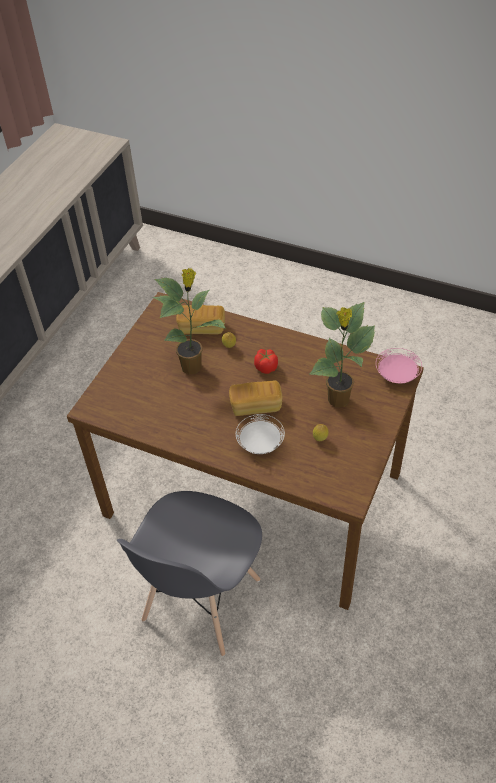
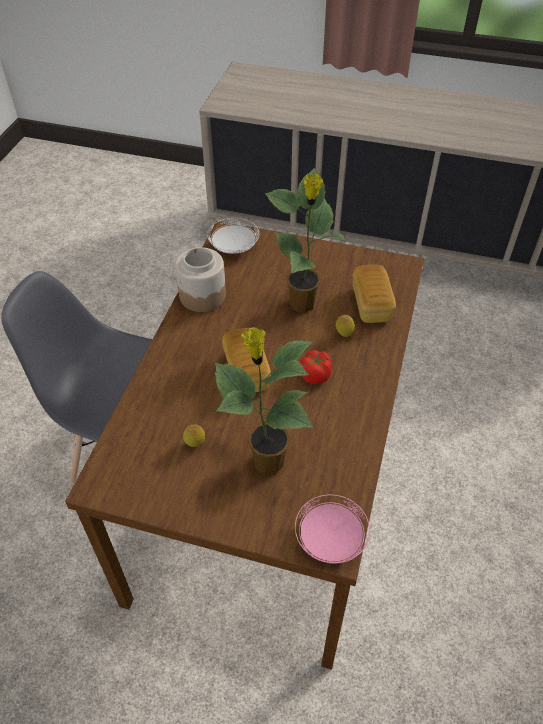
camera: 80 degrees right, 0 degrees up
white plate [236,414,285,454] -> white plate moved to [207,218,259,254]
none -> jar [175,247,226,312]

